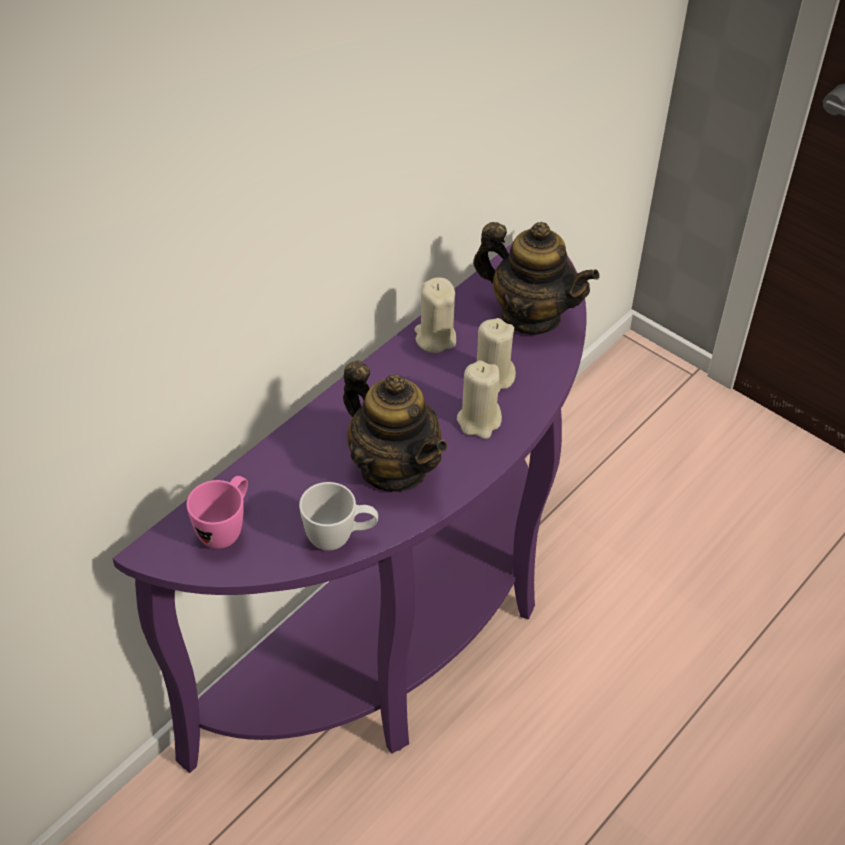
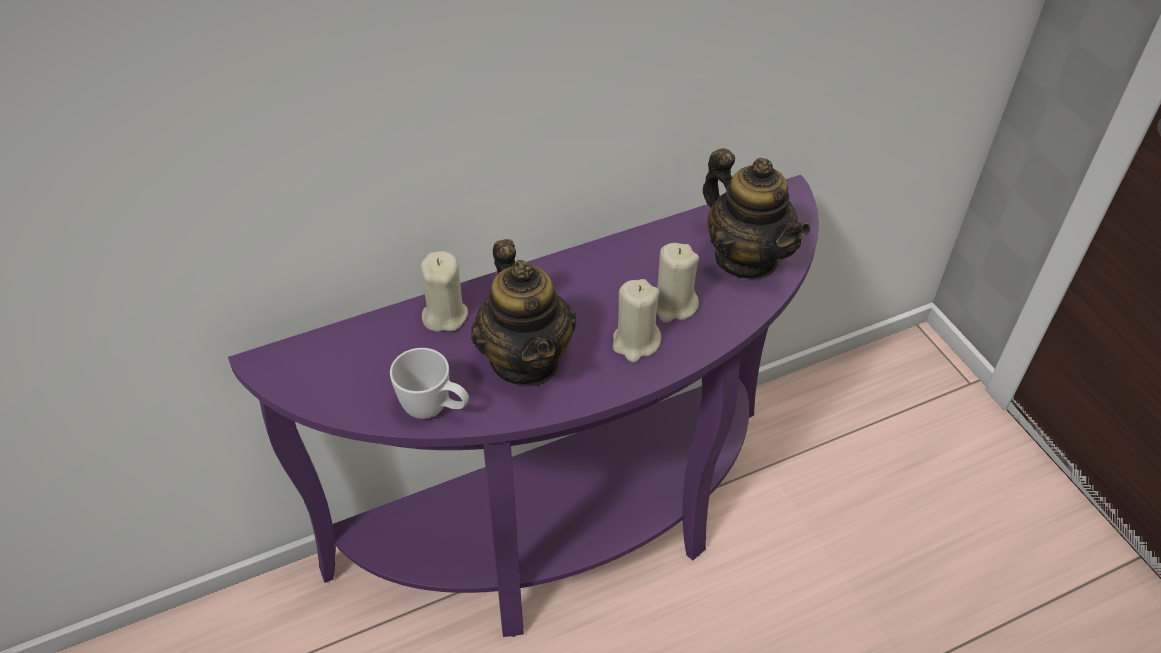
camera: 25 degrees right, 0 degrees up
pink mug [187,476,248,549] -> none
beige candle [415,277,456,353] -> beige candle moved to [421,251,468,332]

